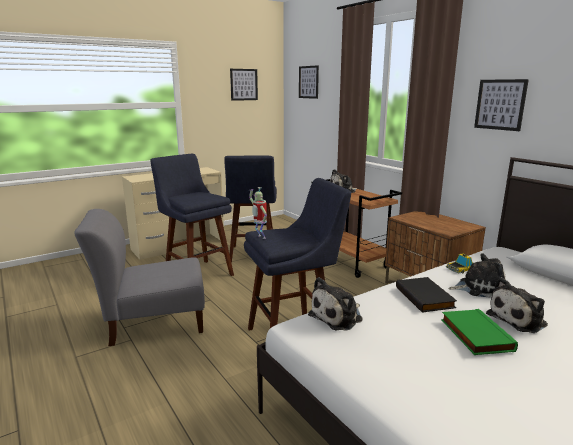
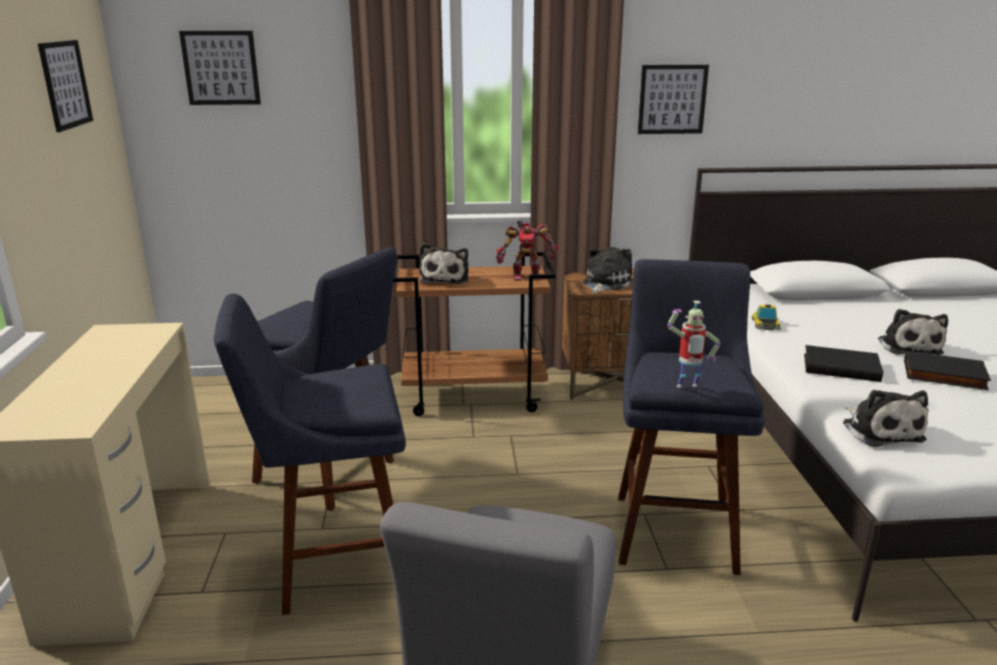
camera: 60 degrees left, 5 degrees up
green book [441,309,518,355] -> black book [904,351,991,390]
plush toy [448,253,506,298] -> plush toy moved to [582,247,633,294]
none -> toy robot [496,219,558,280]

